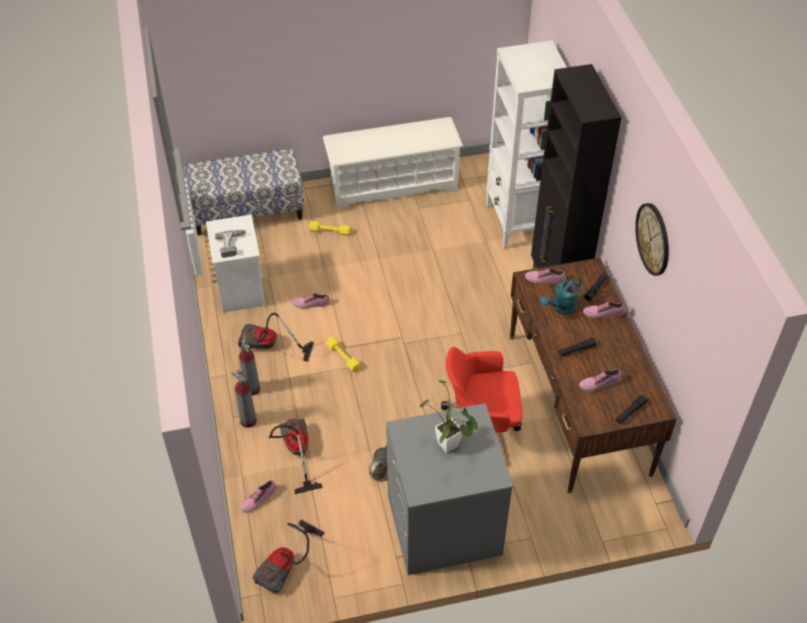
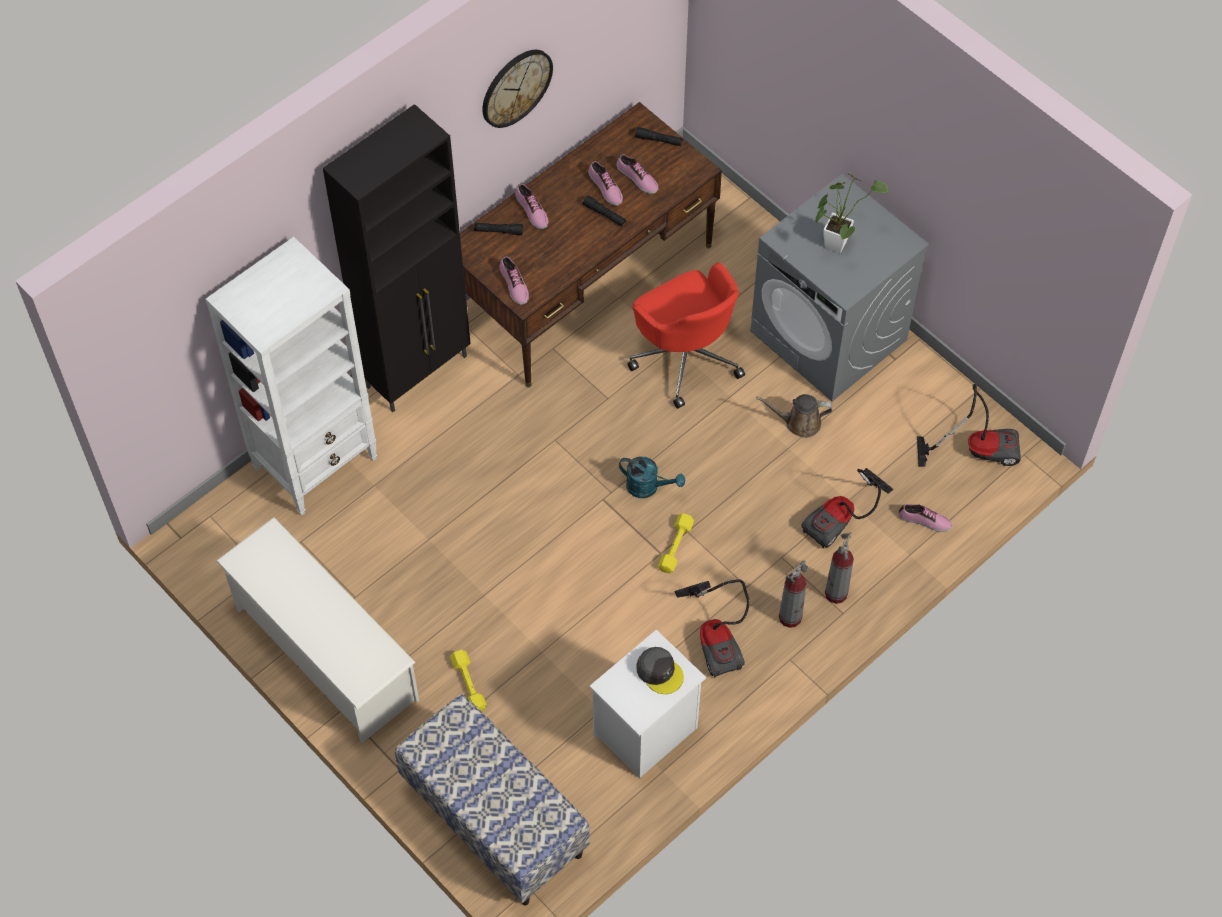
camera: 120 degrees left, 10 degrees up
power drill [215,230,247,258] -> grey cap [636,647,684,694]
shoe [293,293,330,308] -> shoe moved to [588,161,623,206]
turquoise watering can [540,277,582,315] -> turquoise watering can moved to [619,456,685,498]

